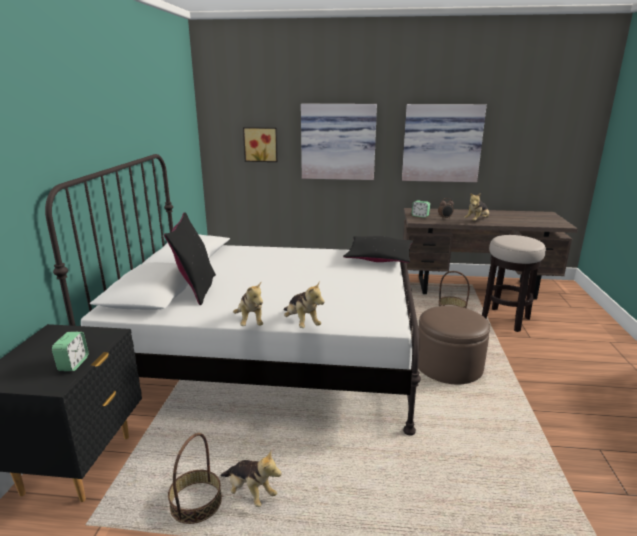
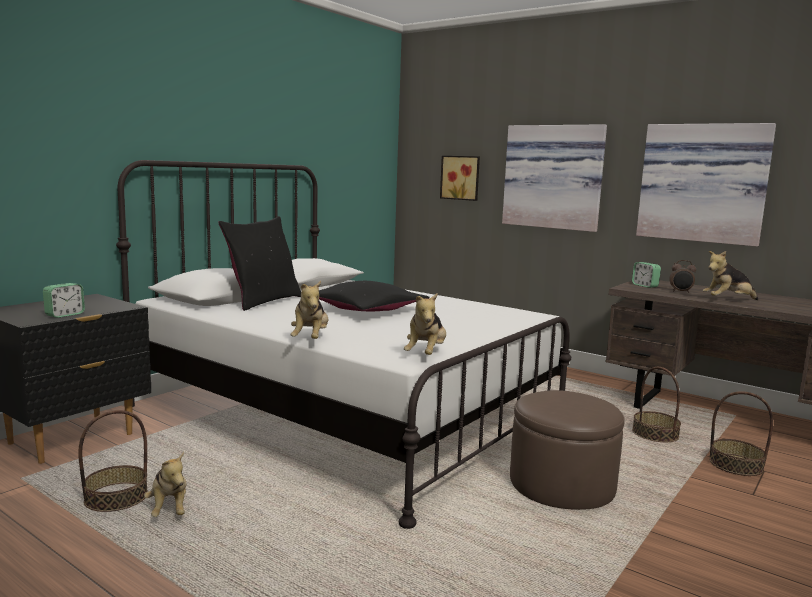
camera: 30 degrees right, 10 degrees down
plush toy [233,282,263,326] -> plush toy moved to [404,293,446,355]
black pillow [343,236,413,263] -> black pillow moved to [319,281,429,311]
stool [482,235,546,332] -> basket [709,391,773,476]

